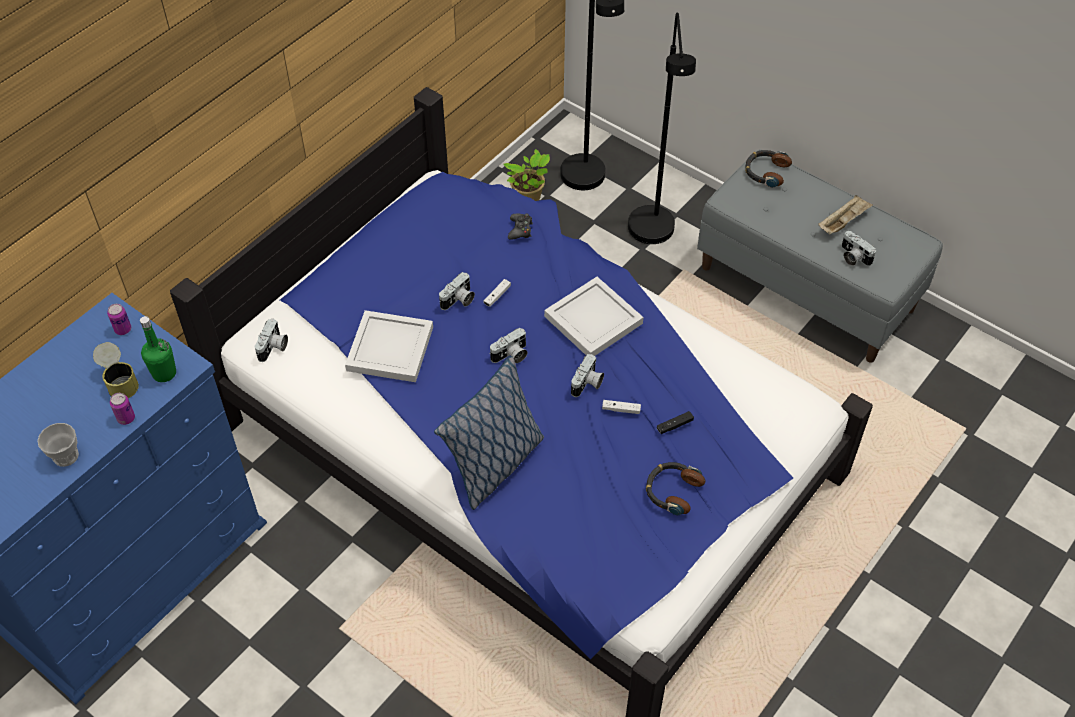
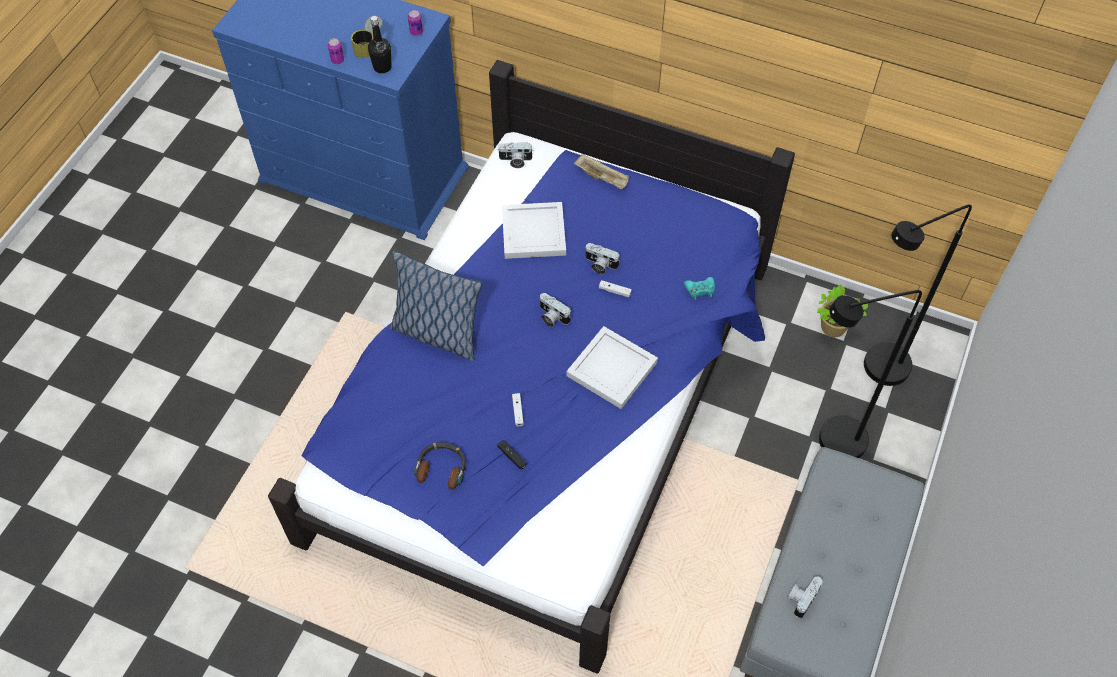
camera: 75 degrees right, 5 degrees up
cup [38,423,79,467] -> none
green bottle [140,316,176,382] -> black bottle [368,16,392,73]
black game controller [508,214,533,240] -> turquoise game controller [684,277,715,300]
camera [571,354,604,397] -> none
headphones [745,150,792,188] -> none
beige tray [818,195,873,234] -> beige tray moved to [574,154,629,189]

